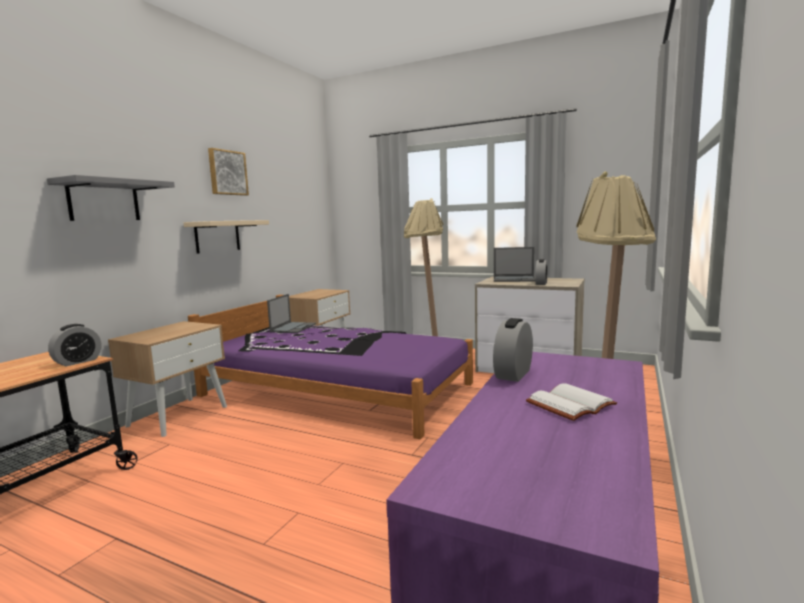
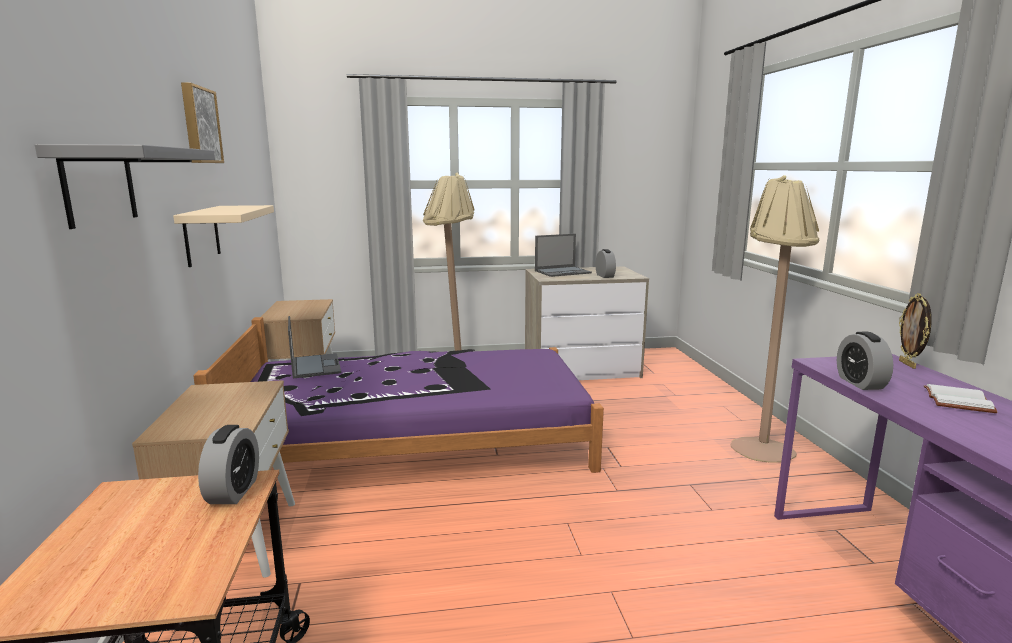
camera: 35 degrees left, 5 degrees up
none -> picture frame [899,293,932,369]

